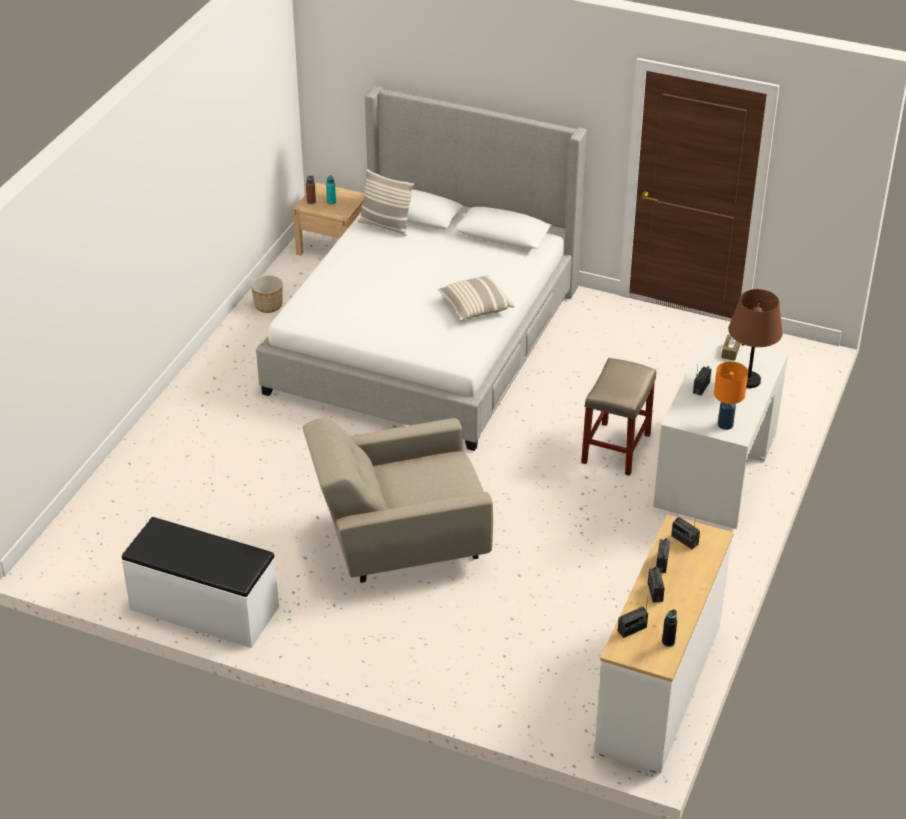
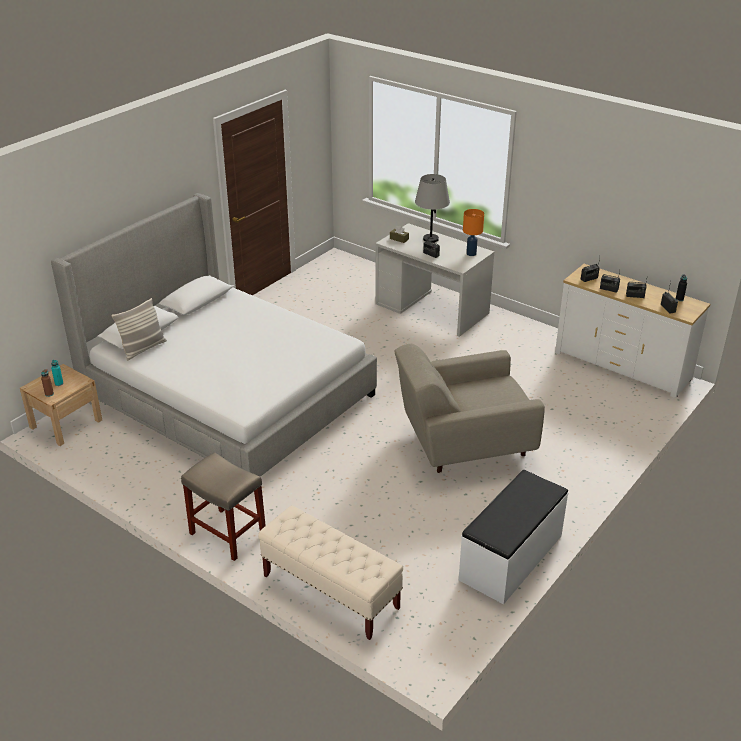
camera: 75 degrees left, 5 degrees down
planter [251,275,283,313] -> none
beige armchair [303,418,493,583] -> beige armchair turned 75 degrees clockwise [395,344,545,473]
pillow [437,275,515,321] -> none
beige stool [581,358,656,476] -> beige stool moved to [181,452,266,561]
brown table lamp [728,289,783,388] -> grey table lamp [415,174,450,243]
none -> beige bench [258,506,403,640]

